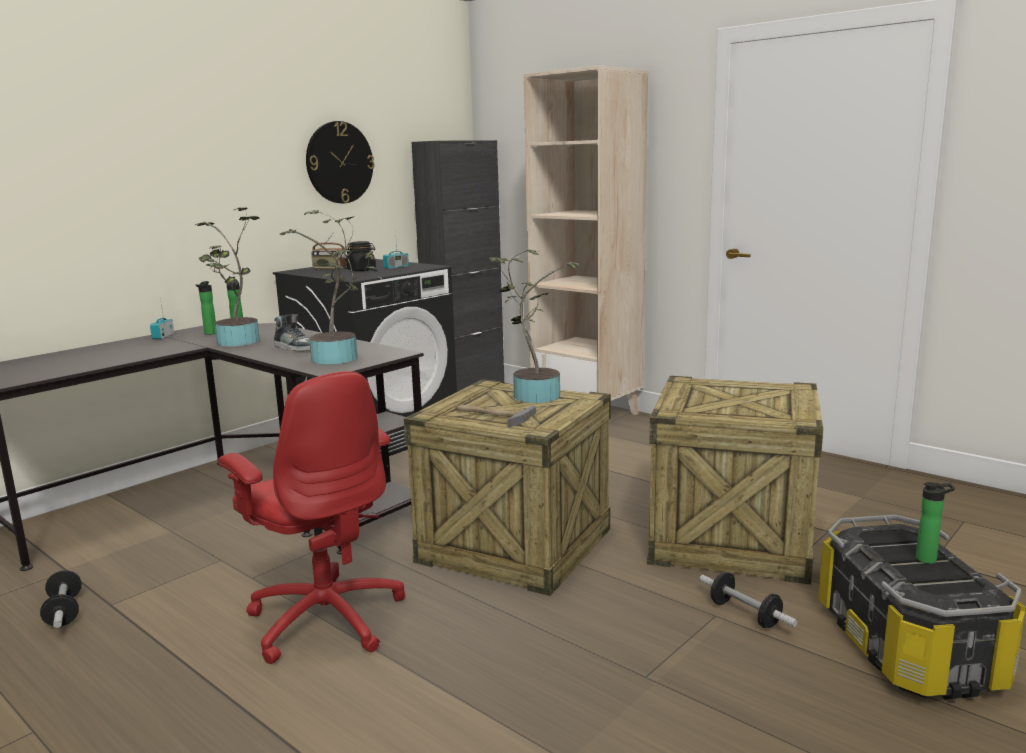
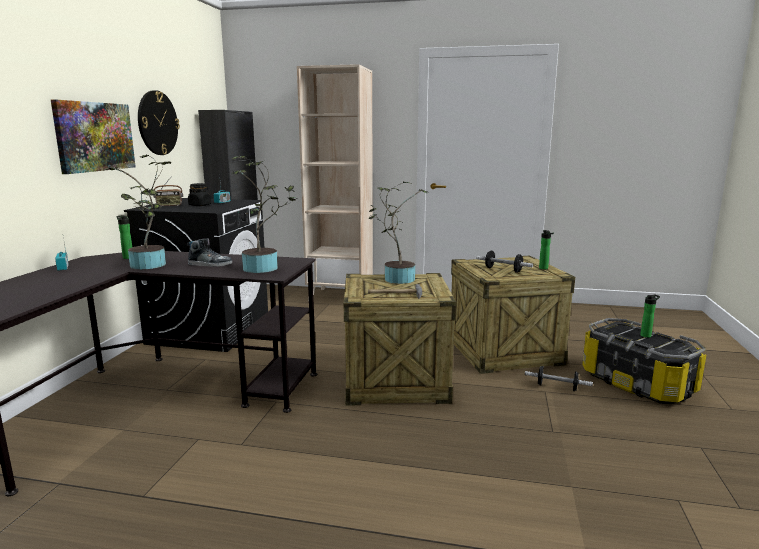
camera: 30 degrees left, 0 degrees up
dumbbell [40,570,82,628] -> dumbbell moved to [476,251,533,272]
bottle [196,281,216,335] -> bottle moved to [539,230,554,269]
red office chair [218,371,405,664] -> none
none -> picture [51,100,136,174]

